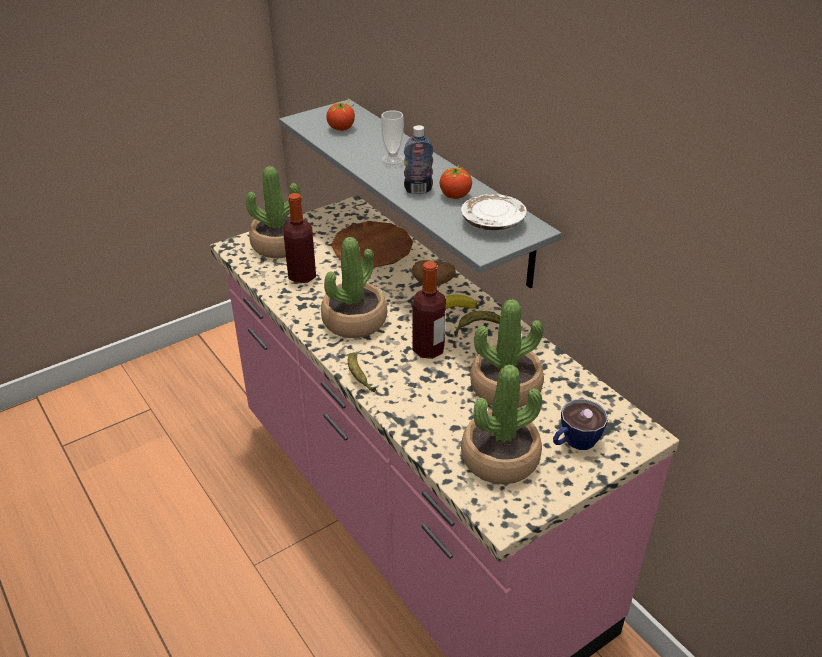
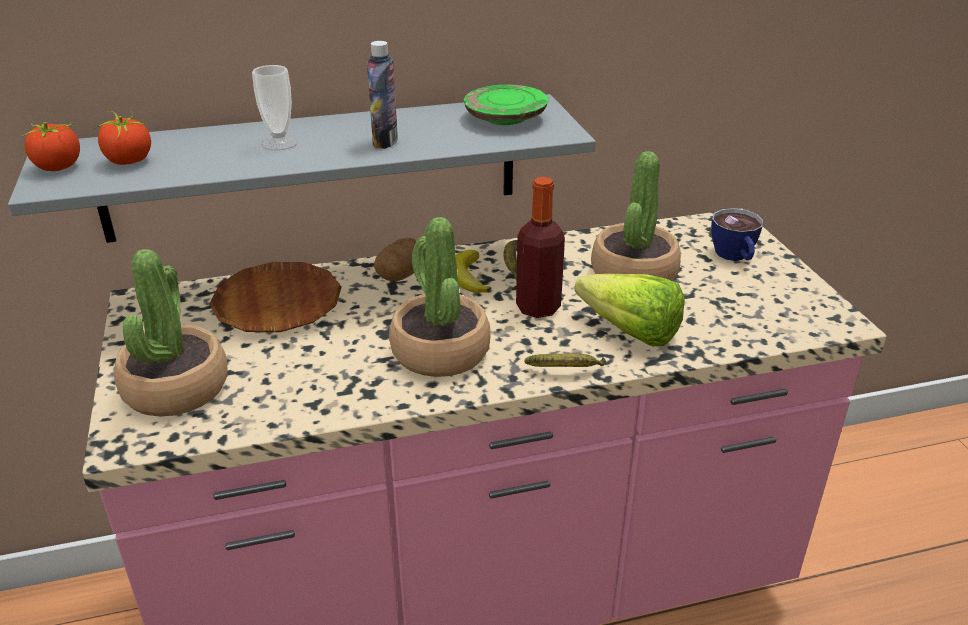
camera: 70 degrees left, 5 degrees down
bottle [284,193,316,283] -> none
tomato [440,164,472,199] -> tomato moved to [22,122,80,171]
white plate [461,194,527,231] -> green plate [464,85,549,125]
potted plant [461,364,542,484] -> none
none -> lettuce [575,274,685,347]

